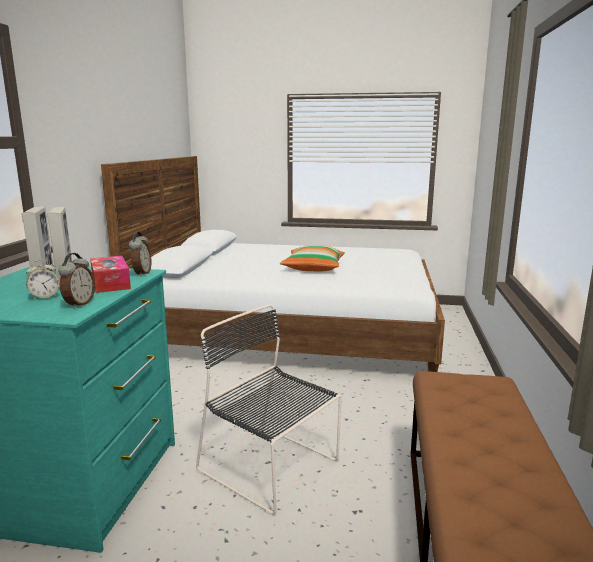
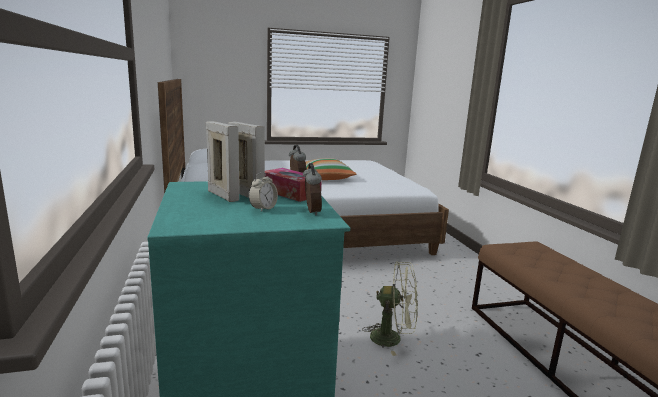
camera: 25 degrees left, 0 degrees up
black chair [196,304,342,515] -> green fan [362,262,418,356]

